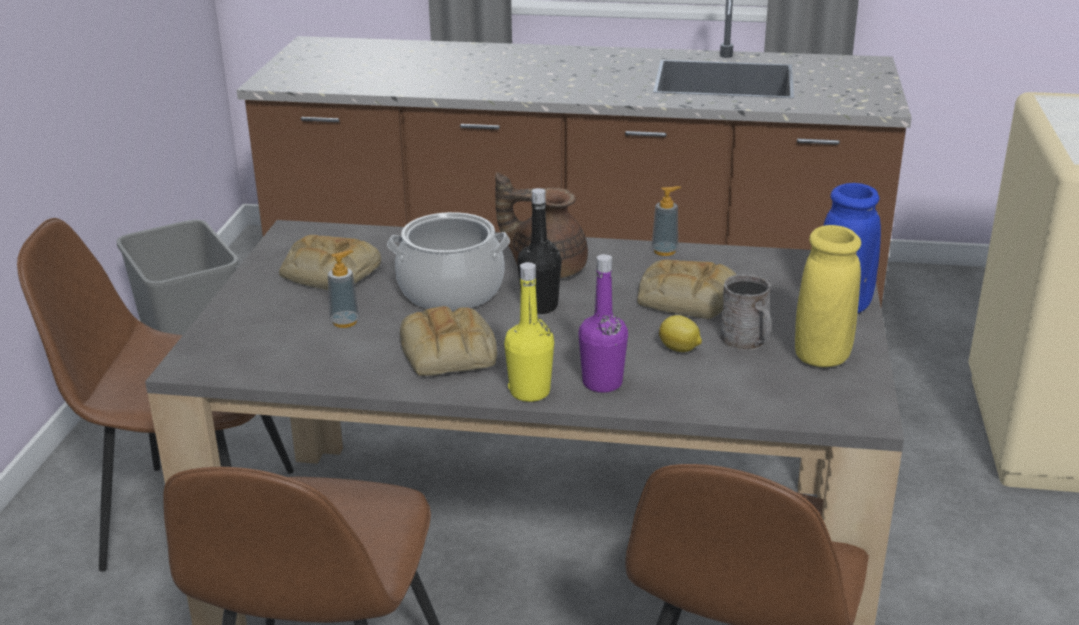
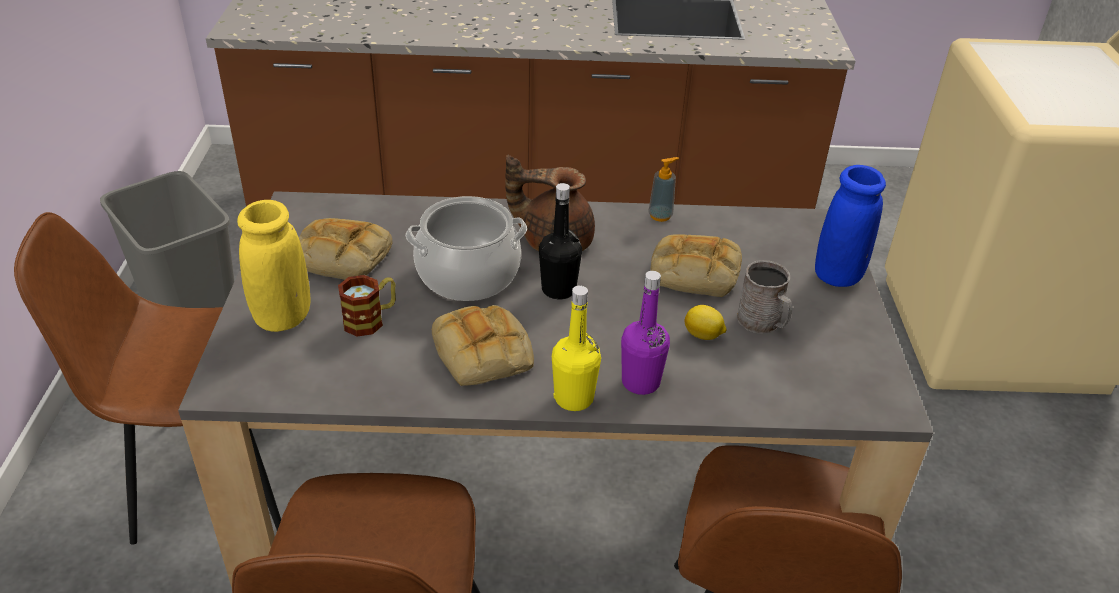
camera: 10 degrees left, 10 degrees up
soap dispenser [328,250,359,328] -> mug [338,275,396,337]
yellow vase [795,225,861,367] -> yellow vase moved to [237,200,310,332]

